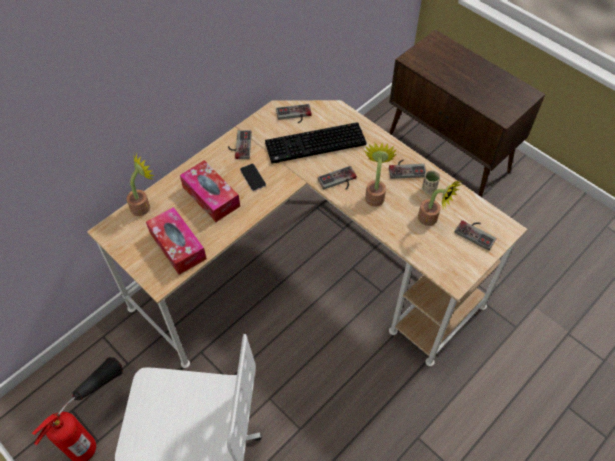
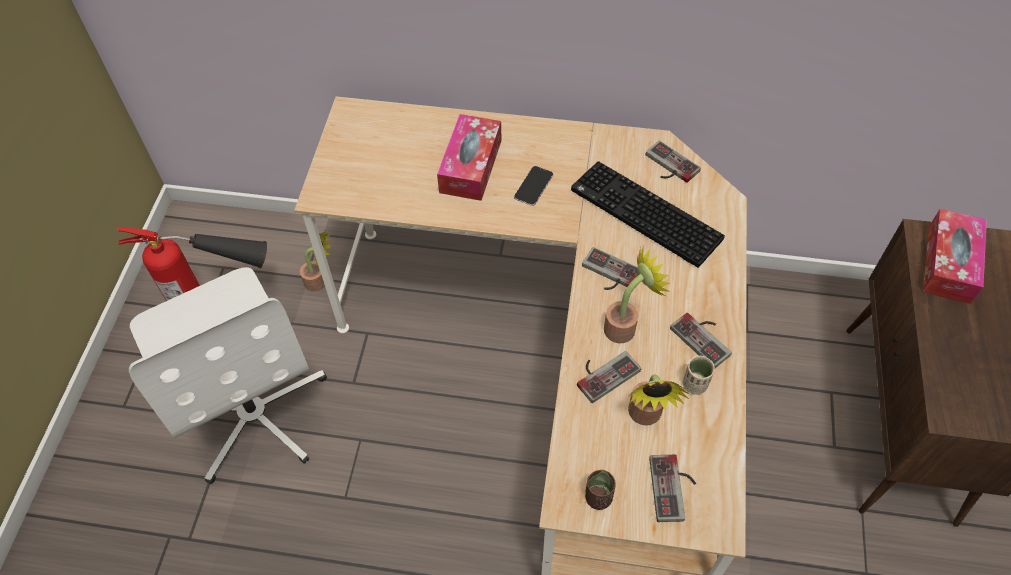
camera: 55 degrees right, 0 degrees up
potted plant [126,154,154,216] -> potted plant moved to [300,231,331,291]
tissue box [146,207,207,275] -> tissue box moved to [923,209,987,304]
game controller [228,130,252,159] -> game controller moved to [577,351,641,403]
none -> brown cup [585,470,616,510]

